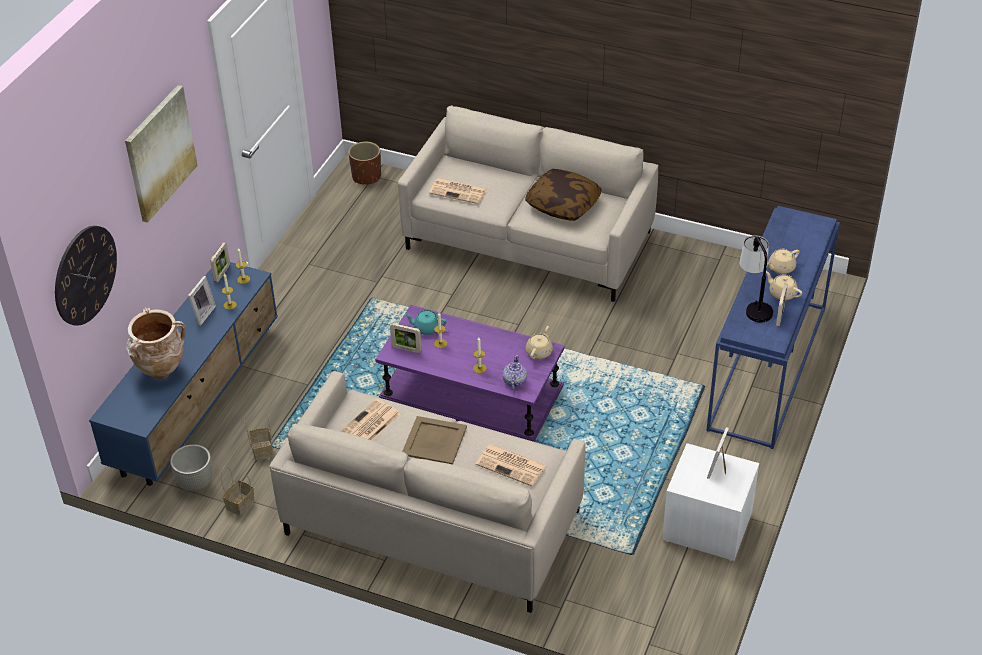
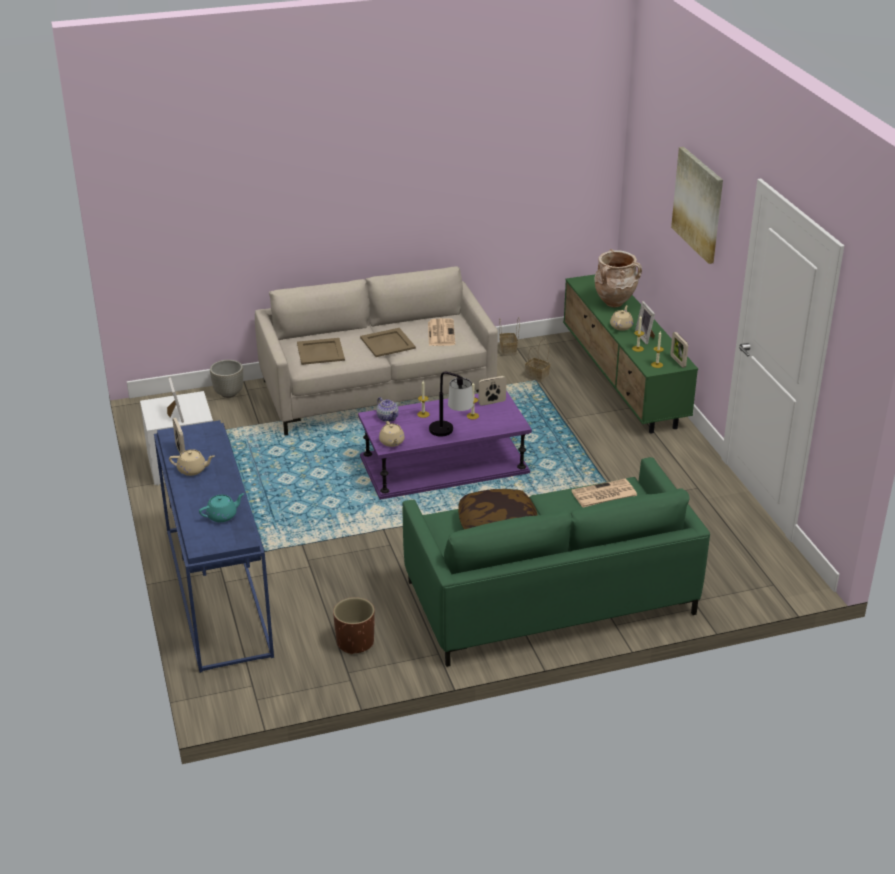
camera: 140 degrees right, 10 degrees down
wall clock [55,226,117,326] -> none
blue tv stand [89,262,278,486] -> green tv stand [563,274,698,433]
grey planter [170,444,212,491] -> grey planter moved to [210,360,243,398]
brown planter [348,142,381,185] -> brown planter moved to [333,597,375,655]
beige sofa [398,105,659,302] -> green sofa [402,457,710,667]
turquoise teapot [404,310,447,335] -> turquoise teapot moved to [199,493,245,522]
newspaper [476,444,547,486] -> beige tray [297,338,345,365]
table lamp [739,235,773,322] -> table lamp moved to [429,372,474,436]
beige teapot [768,249,800,274] -> beige teapot moved to [610,305,633,331]

